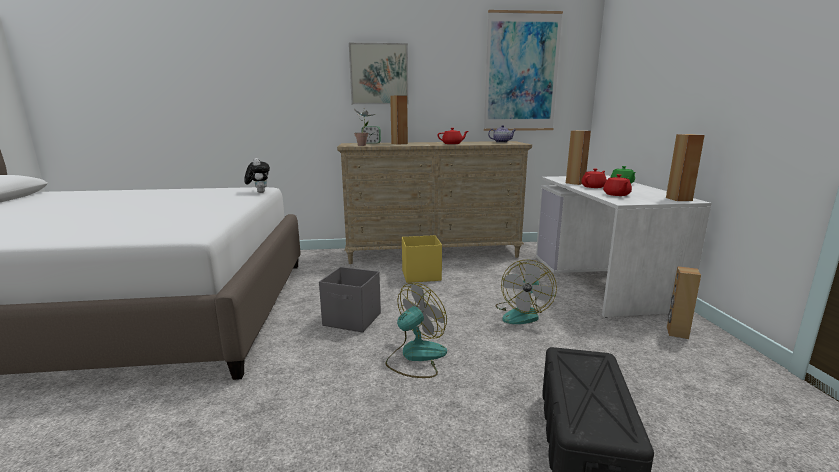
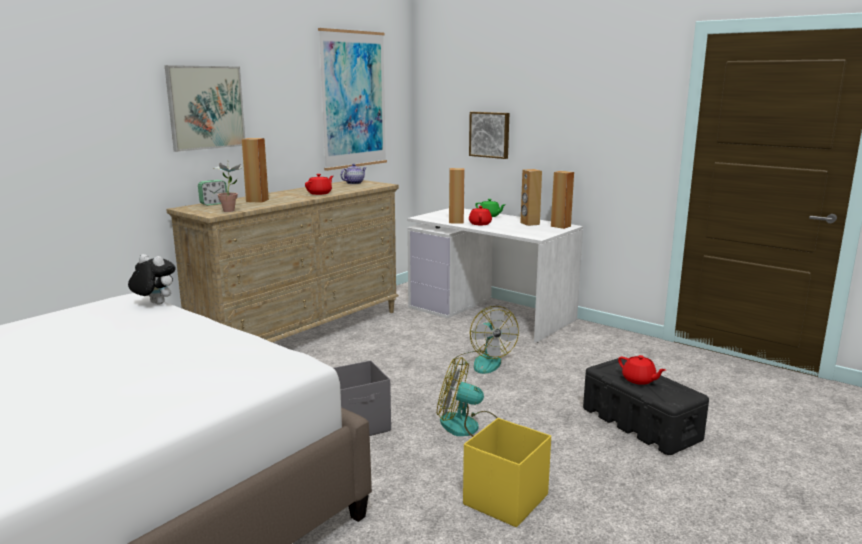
camera: 45 degrees left, 0 degrees up
fan [385,283,447,378] -> fan turned 75 degrees counterclockwise [437,357,498,437]
yellow storage box [402,235,442,283] -> yellow storage box moved to [463,418,551,527]
red teapot [603,174,632,196] -> red teapot moved to [618,355,666,385]
brown speaker [667,266,701,339] -> brown speaker moved to [520,169,542,226]
none -> picture [469,112,509,159]

